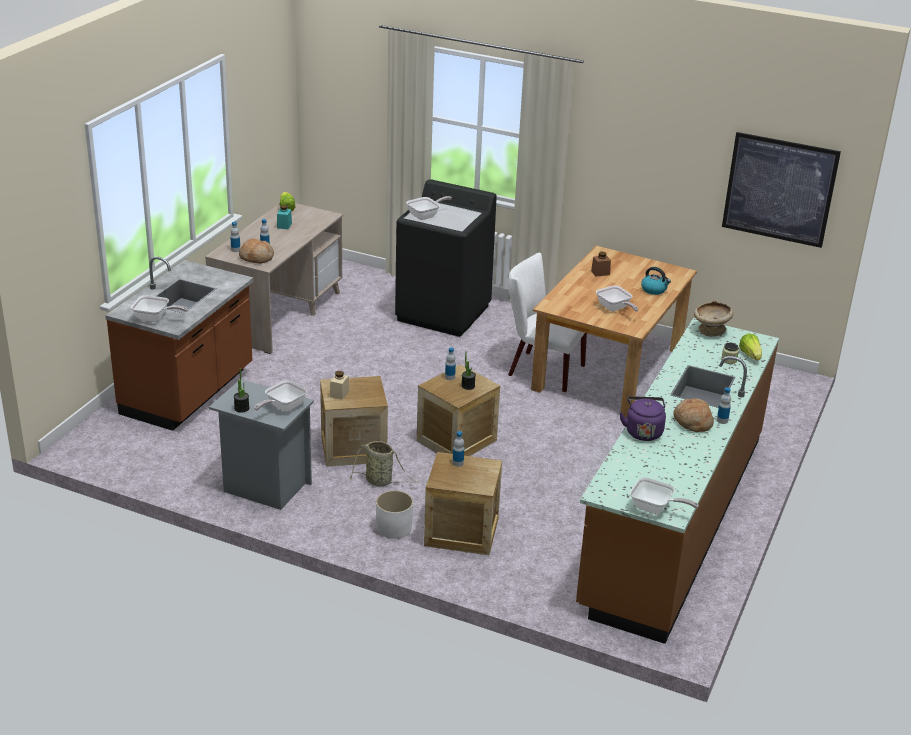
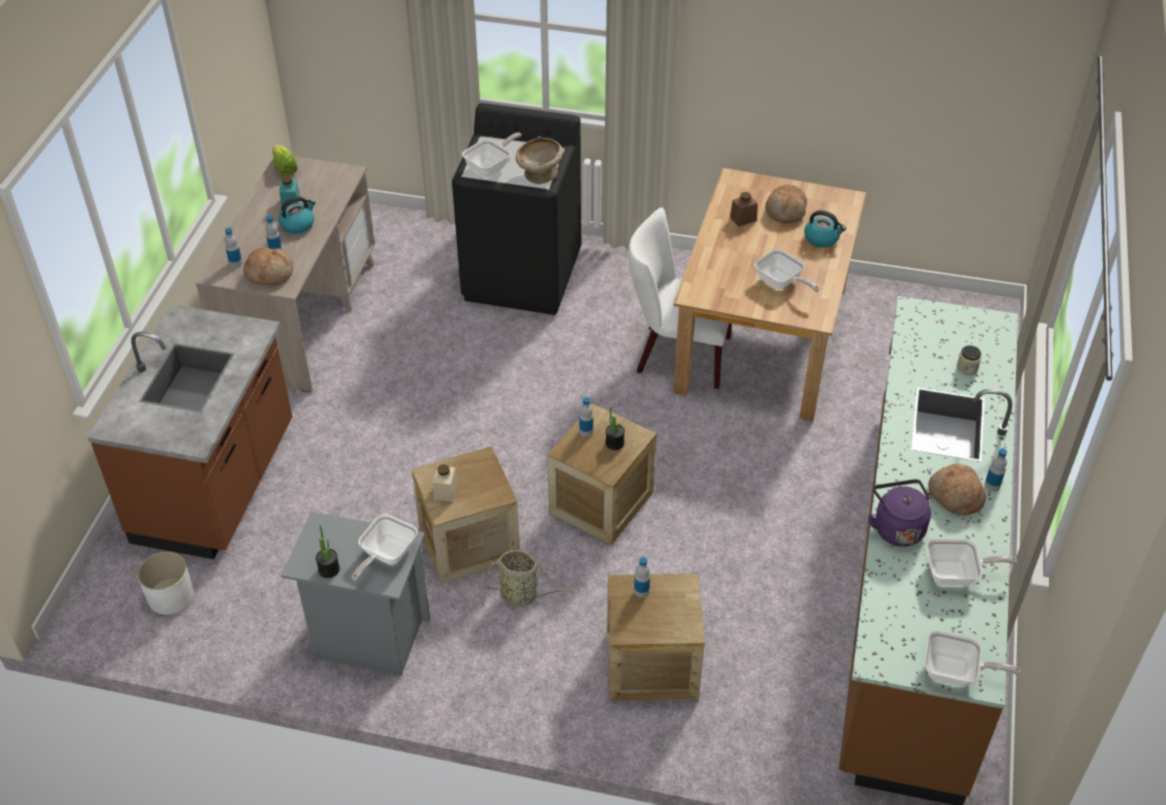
camera: 10 degrees left, 15 degrees up
frying pan [131,295,187,322] -> frying pan moved to [927,539,1017,586]
white planter [376,490,413,539] -> white planter moved to [137,552,194,615]
beige bowl [694,300,733,337] -> beige bowl moved to [516,136,563,184]
picture [722,132,841,248] -> none
lettuce [739,333,762,360] -> none
none -> kettle [278,196,316,234]
none -> bread [765,184,807,223]

